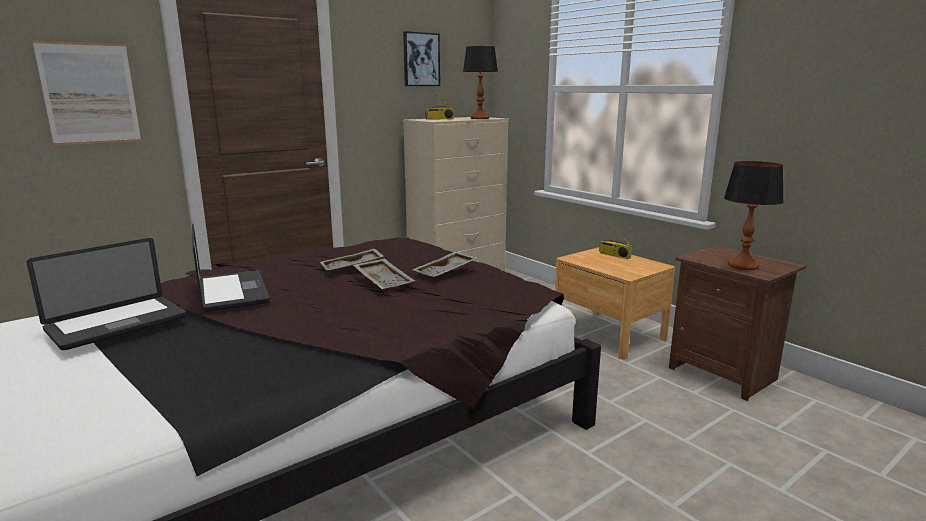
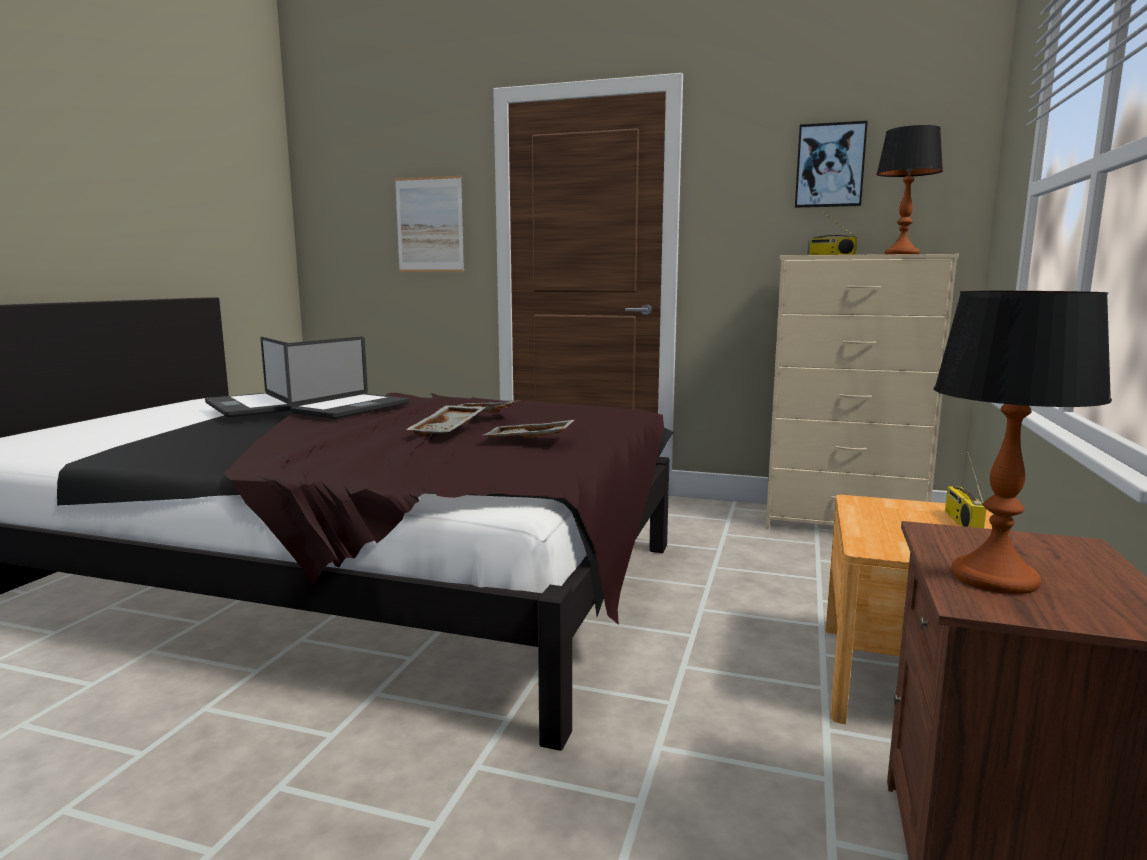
camera: 55 degrees right, 5 degrees down
laptop [27,238,186,350] -> laptop turned 45 degrees clockwise [205,337,292,417]

